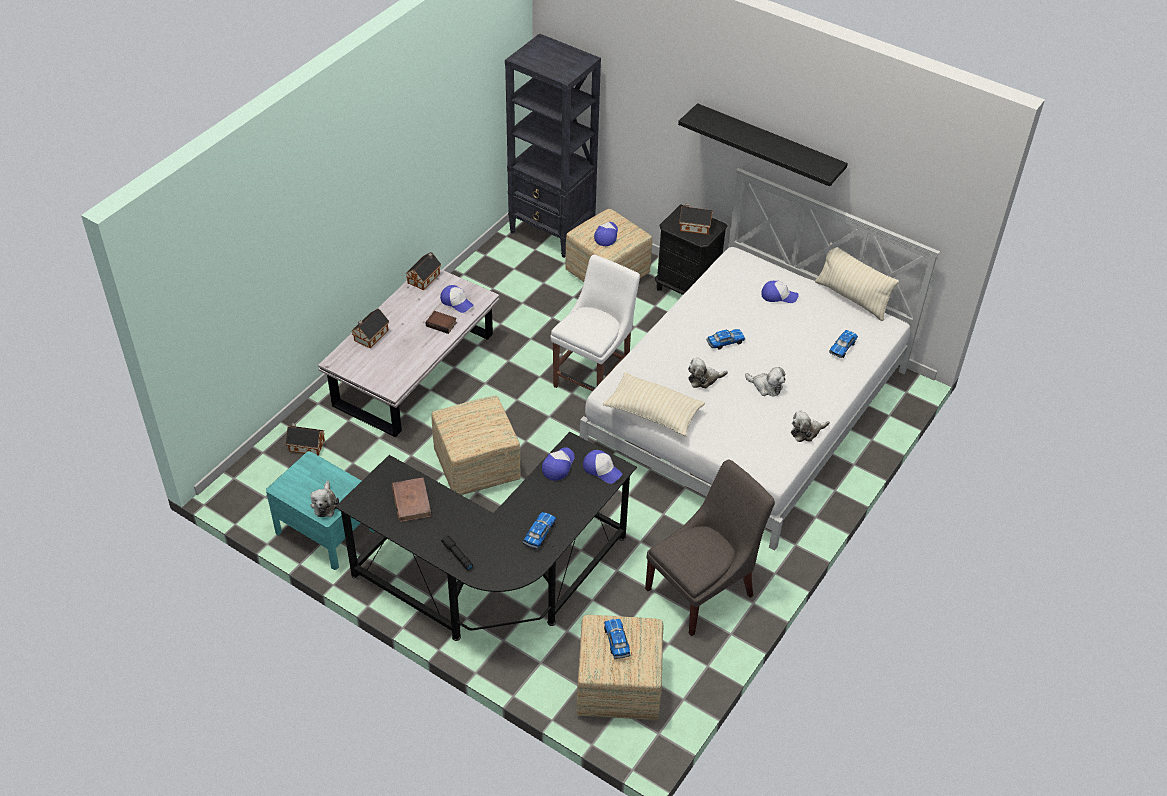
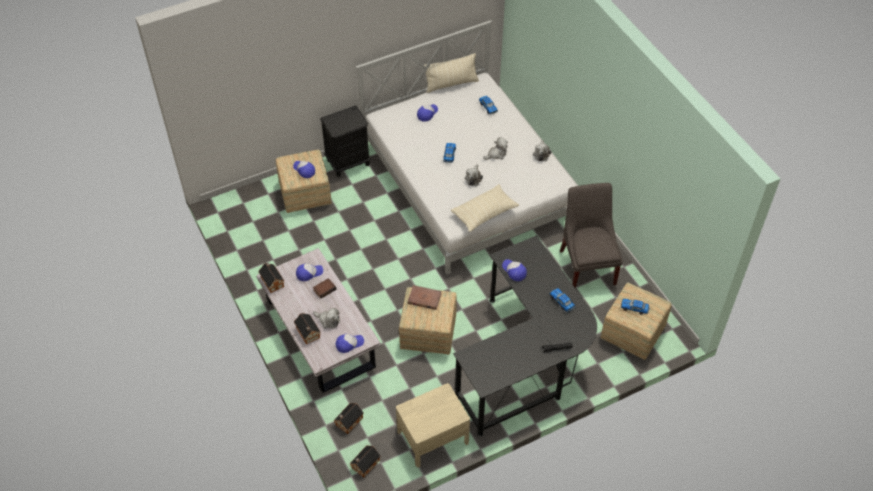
camera: 60 degrees left, 5 degrees up
turquoise nightstand [266,451,375,570] -> beige nightstand [396,383,470,467]
plush toy [310,481,339,517] -> plush toy moved to [313,308,340,329]
brown book [392,478,432,522] -> brown book moved to [408,285,442,310]
black bookcase [505,33,601,258] -> none
white chair [550,255,640,392] -> none
cap [583,450,622,484] -> cap moved to [336,334,364,353]
black shelf [678,103,848,186] -> none
toy house [679,203,713,235] -> toy house moved to [350,445,380,477]

